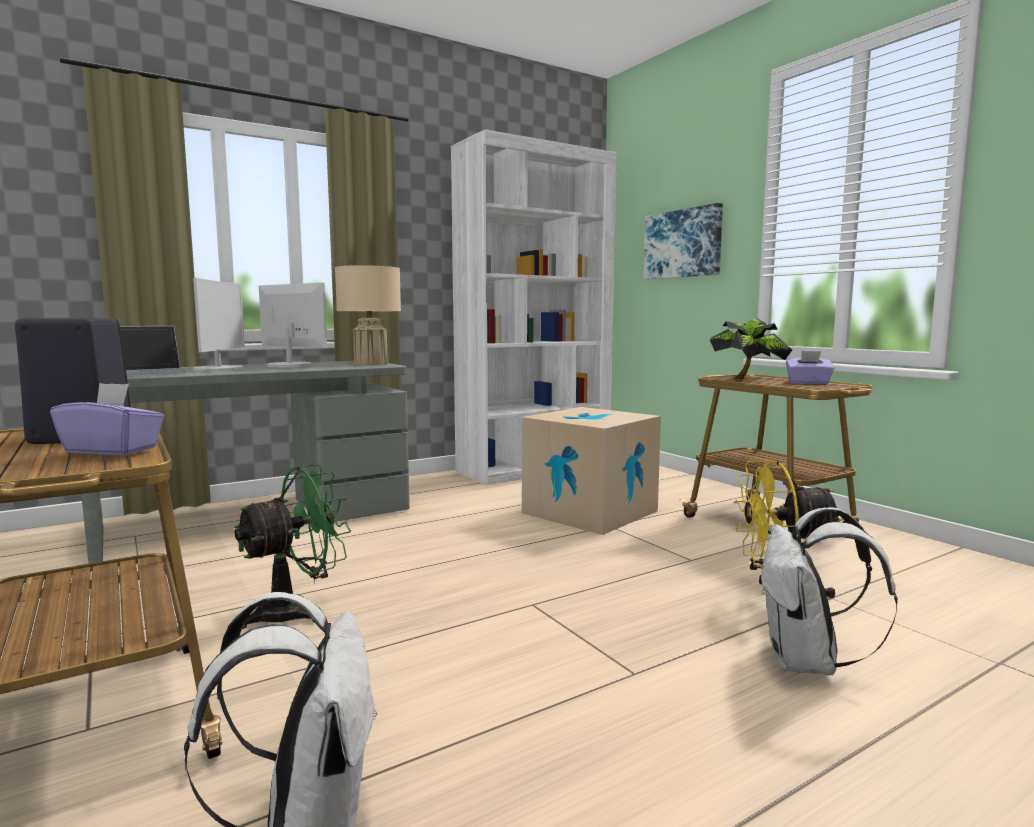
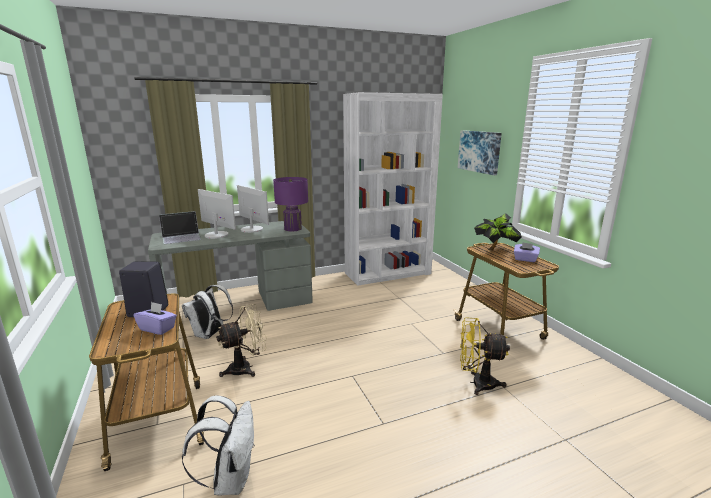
camera: 10 degrees right, 10 degrees up
monitor [193,278,245,371] -> monitor turned 60 degrees counterclockwise [198,189,236,239]
green fan [234,464,351,629] -> beige fan [216,304,267,377]
beige table lamp [335,265,401,366] -> purple table lamp [273,177,308,231]
cardboard box [522,407,661,535] -> none
white backpack [761,507,898,675] -> white backpack moved to [182,285,233,339]

